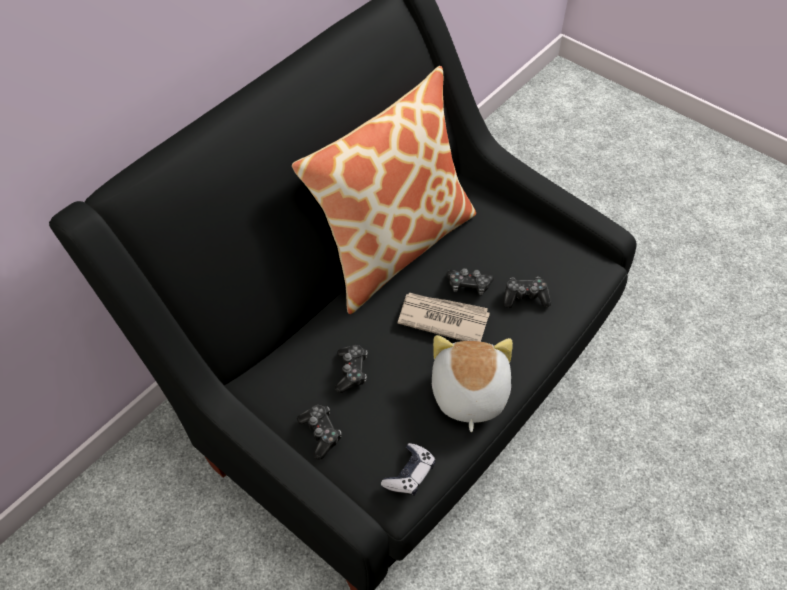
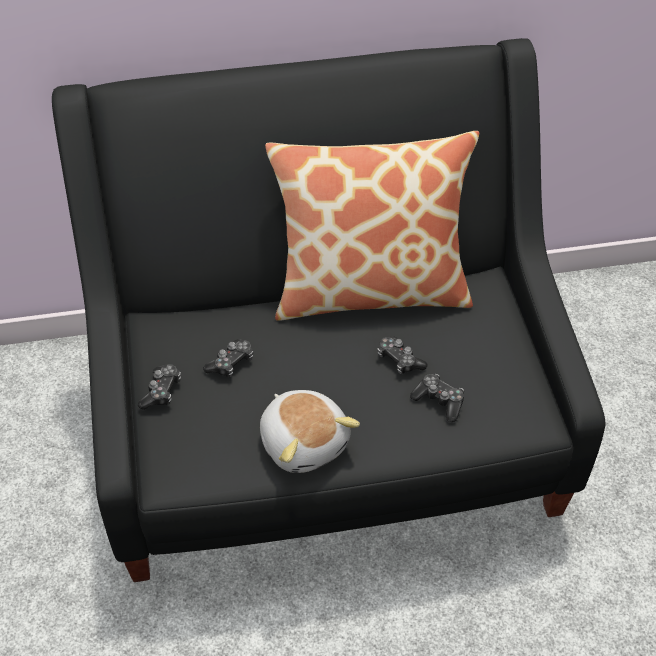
camera: 40 degrees right, 5 degrees down
game controller [381,443,436,496] -> none
newspaper [398,293,490,342] -> none
plush toy [432,335,513,432] -> plush toy turned 105 degrees clockwise [260,390,360,473]

